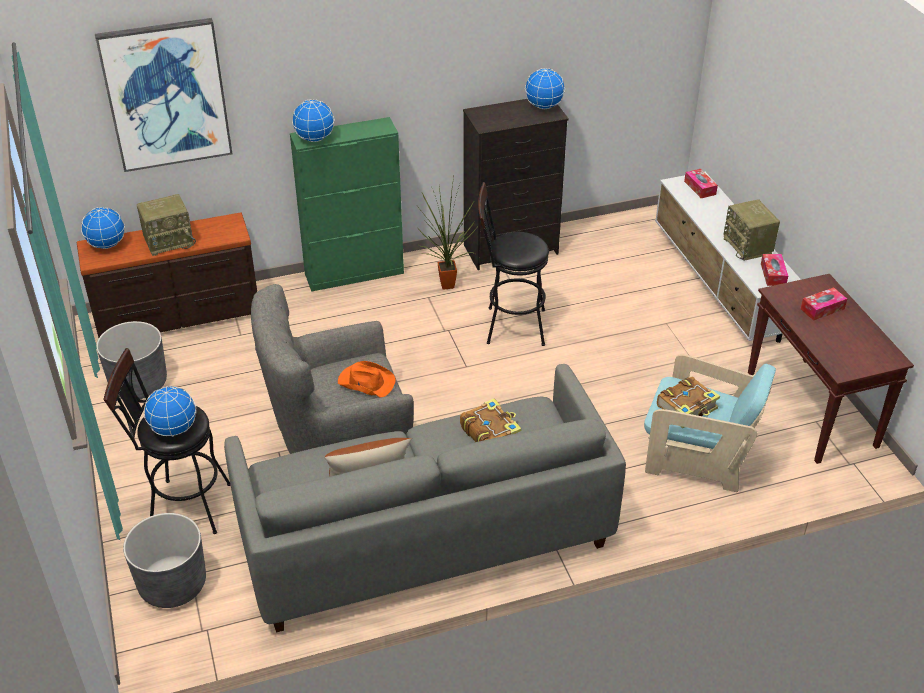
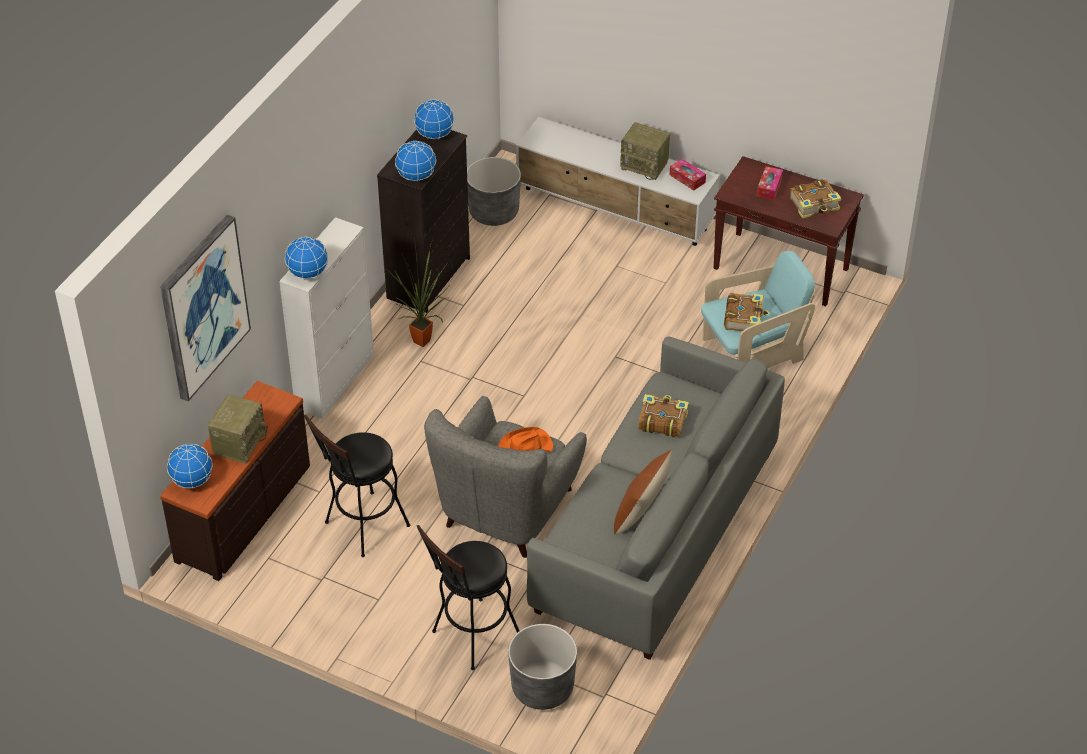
camera: 45 degrees left, 5 degrees up
grey planter [96,321,167,399] -> grey planter moved to [467,157,521,226]
globe [144,386,197,437] -> globe moved to [395,140,436,181]
green cabinet [290,117,404,292] -> white cabinet [279,217,374,419]
black stool [478,182,549,346] -> black stool moved to [304,415,410,557]
tissue box [684,169,718,198] -> none
none -> book [790,179,841,219]

